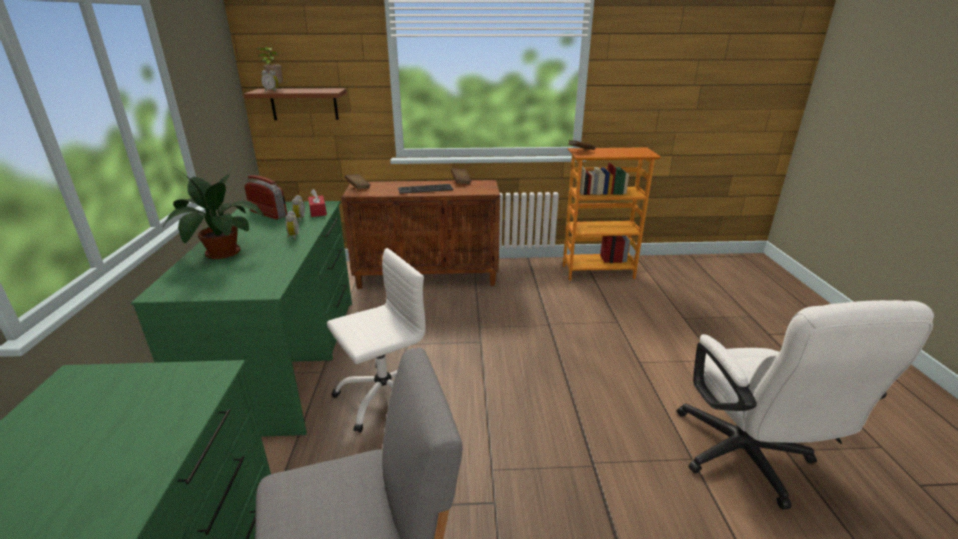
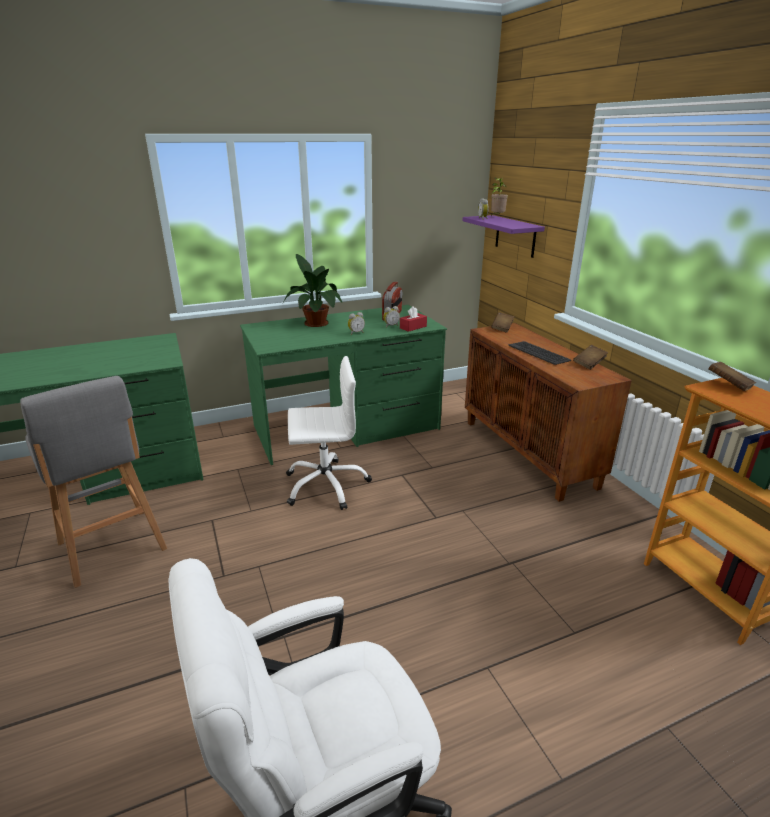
camera: 70 degrees right, 0 degrees up
brown shelf [244,88,347,120] -> purple shelf [463,215,545,258]
white office chair [327,248,425,433] -> white office chair turned 45 degrees counterclockwise [286,356,372,510]

